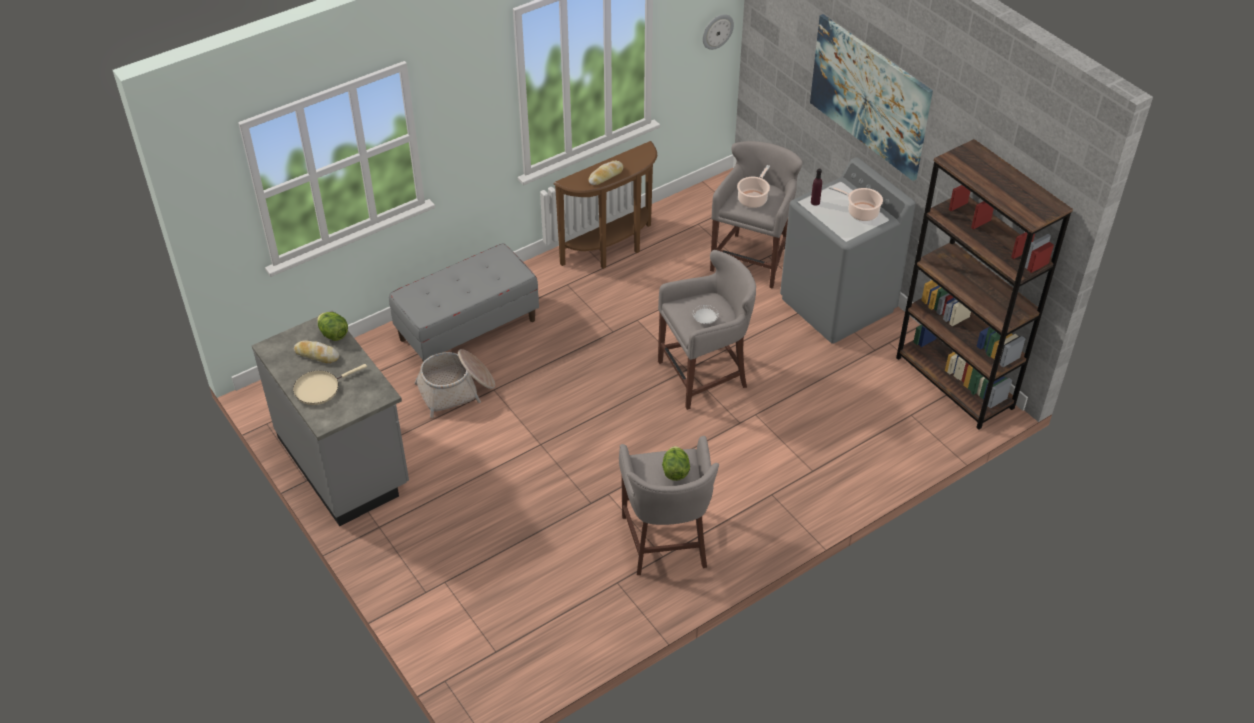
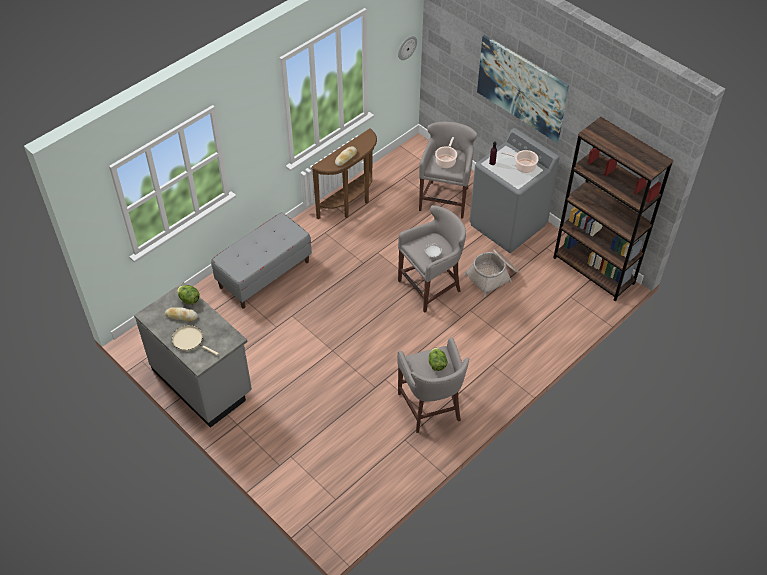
camera: 10 degrees left, 5 degrees up
beige frying pan [293,364,367,405] -> beige frying pan turned 75 degrees clockwise [172,325,219,355]
basket [414,349,495,418] -> basket moved to [464,249,519,297]

